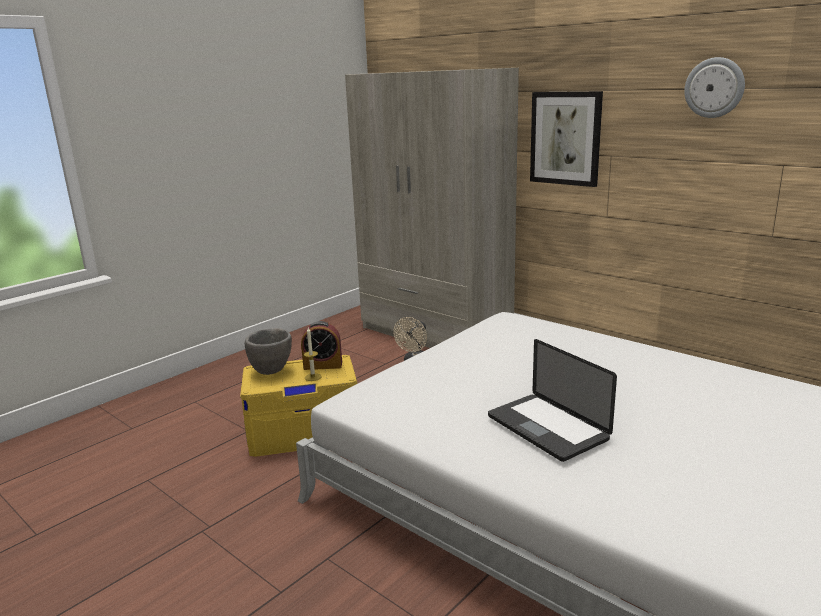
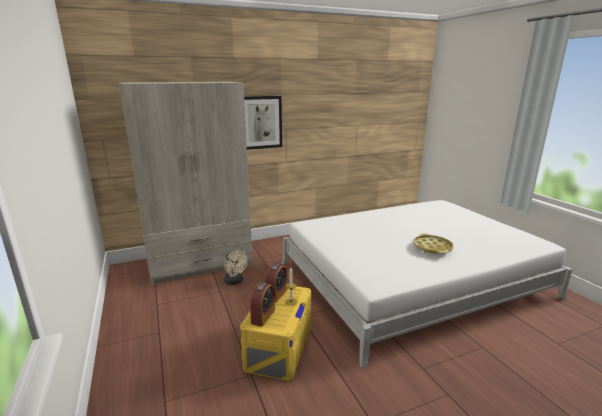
camera: 65 degrees left, 0 degrees up
grey bowl [245,328,292,375] -> alarm clock [250,282,275,327]
laptop [488,339,617,462] -> yellow tray [413,234,454,254]
wall clock [684,57,745,118] -> none

